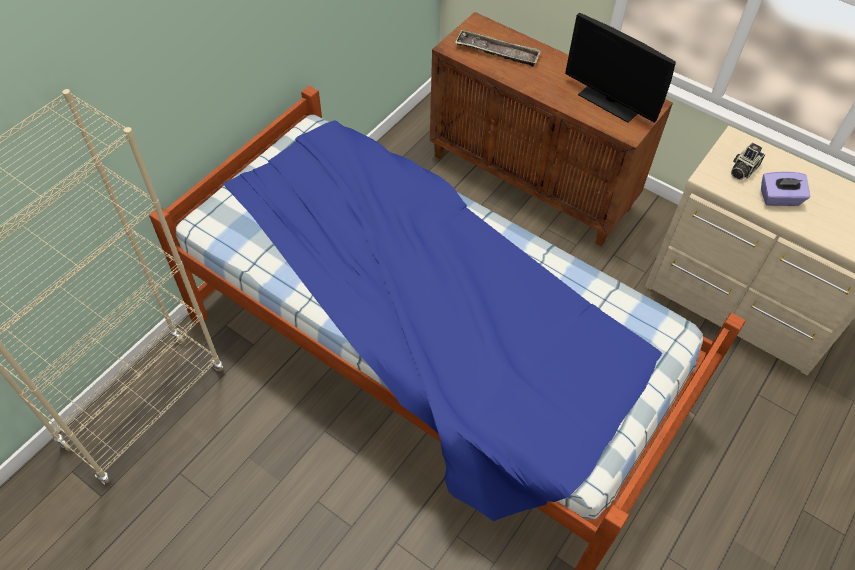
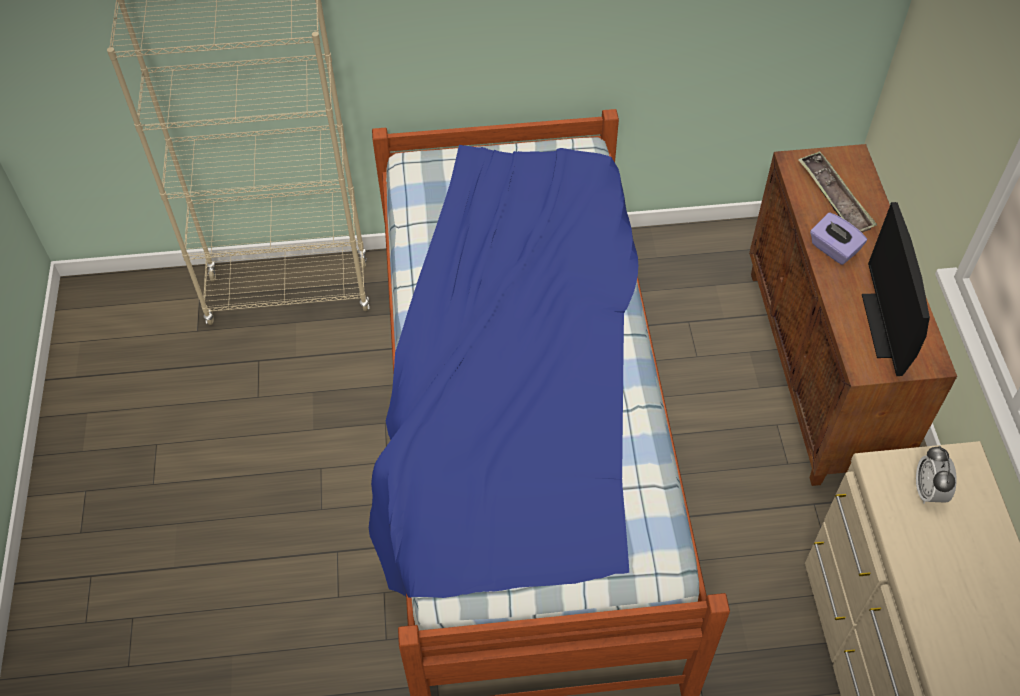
camera: 50 degrees right, 0 degrees up
camera [731,143,765,180] -> alarm clock [916,446,957,504]
purple tissue box [761,171,810,206] -> purple tissue box moved to [810,213,867,265]

